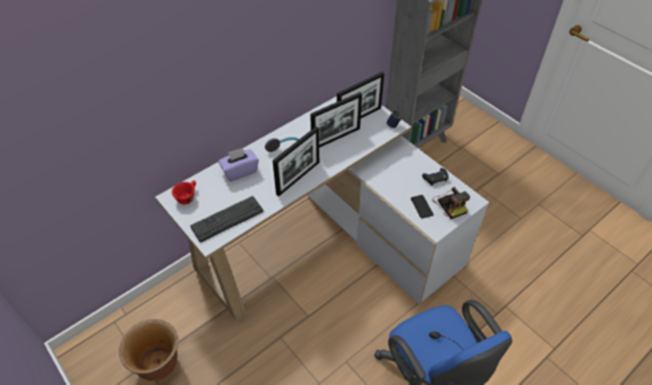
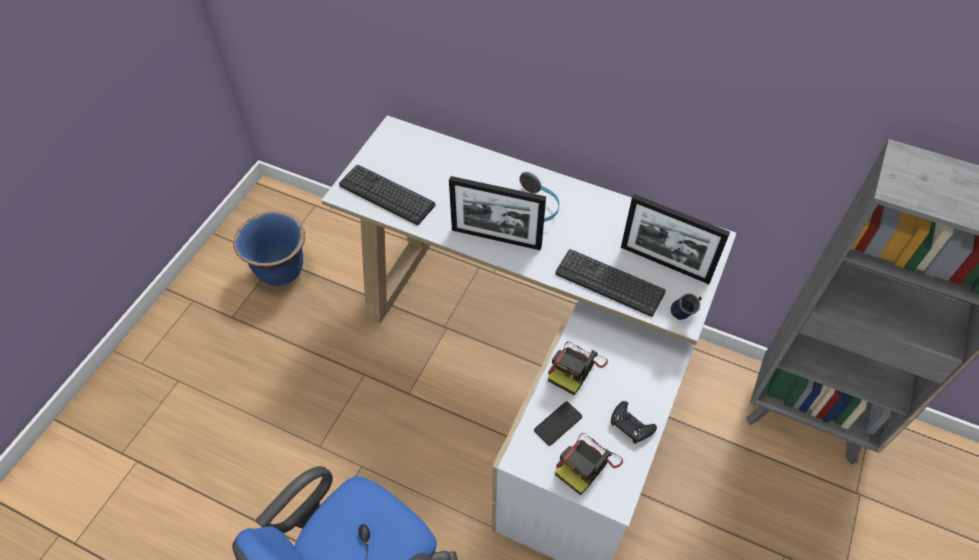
camera: 65 degrees right, 5 degrees up
brown planter [119,319,178,381] -> blue planter [234,211,305,286]
red cup [172,181,196,204] -> none
purple tissue box [218,148,259,181] -> none
picture frame [310,92,362,148] -> none
none -> camera [548,342,608,395]
none -> keyboard [555,249,666,317]

